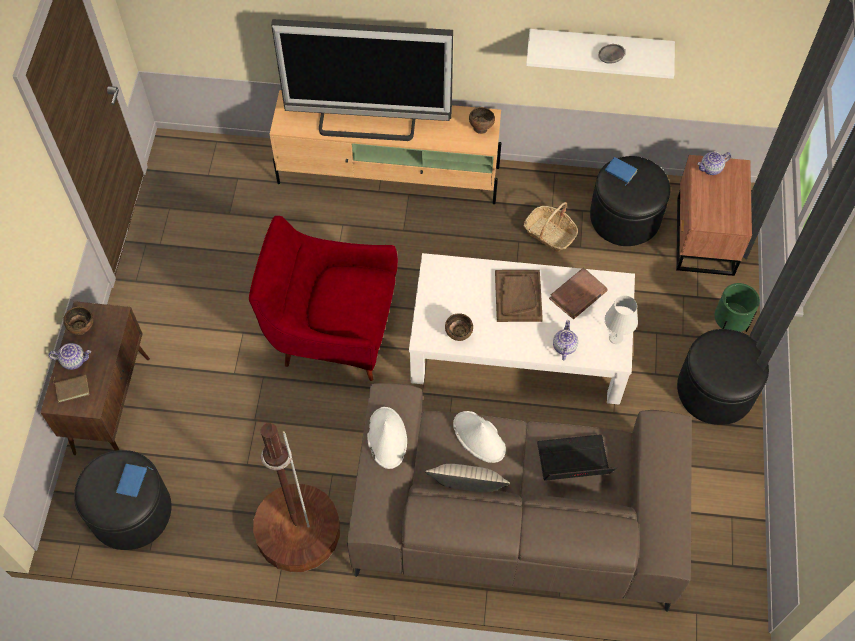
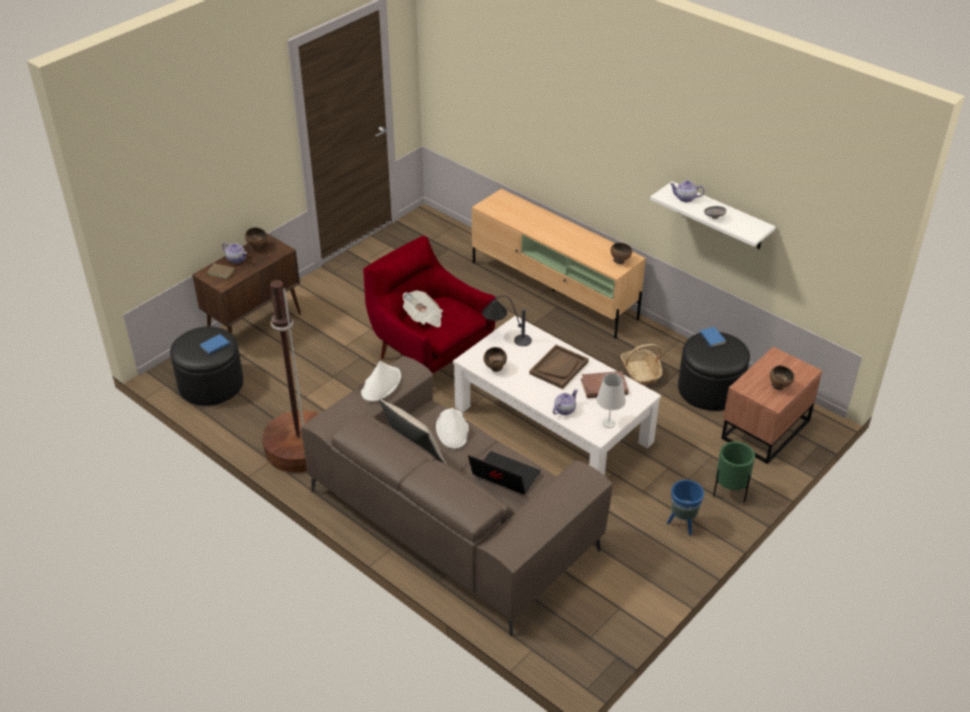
camera: 35 degrees right, 20 degrees down
television [271,19,453,141] -> none
black ottoman [677,329,769,425] -> blue planter [667,480,704,535]
teapot [697,152,731,175] -> teapot moved to [670,180,704,202]
none -> newspaper [403,291,443,327]
none -> table lamp [482,295,532,346]
none -> brown bowl [770,365,794,390]

